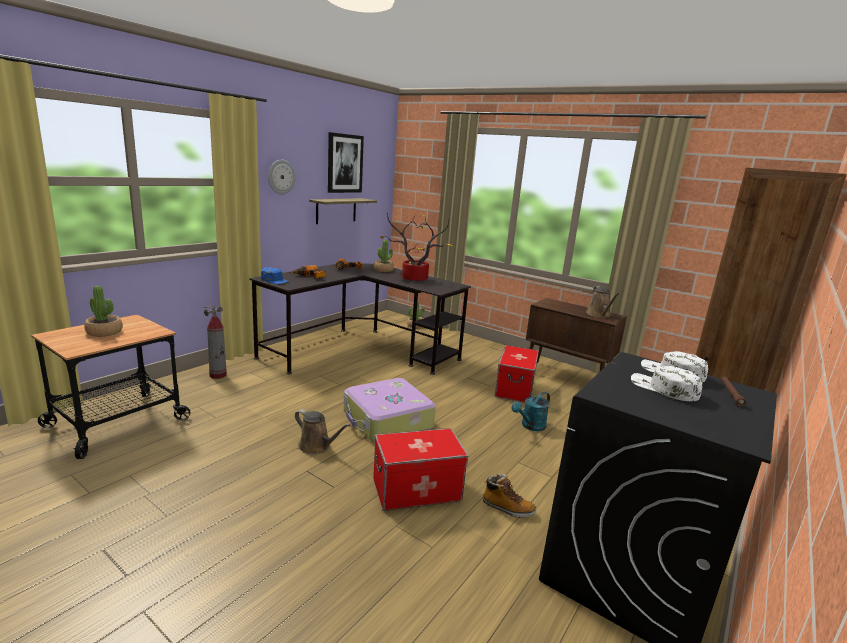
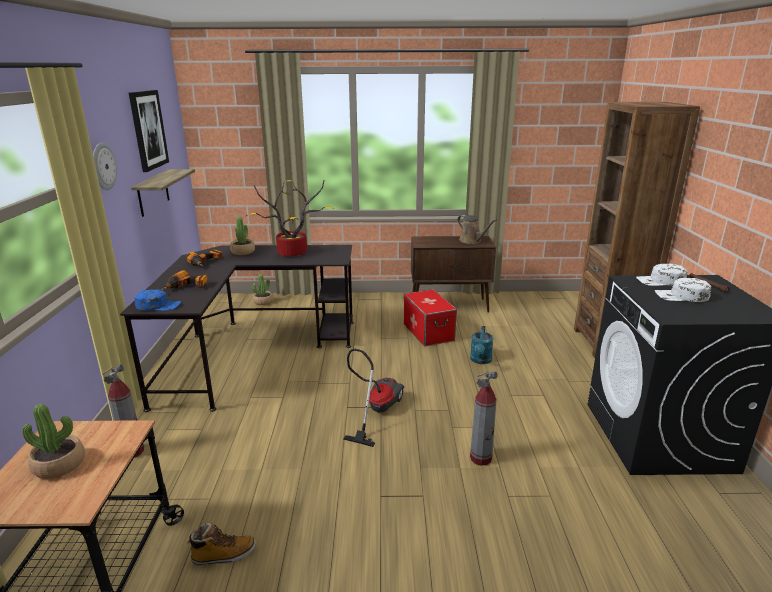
camera: 35 degrees left, 5 degrees up
brown watering can [295,409,350,454] -> none
suitcase [344,378,436,442] -> vacuum cleaner [343,349,404,447]
storage box [373,428,468,511] -> fire extinguisher [470,371,497,466]
boot [483,474,536,518] -> boot moved to [187,522,256,565]

